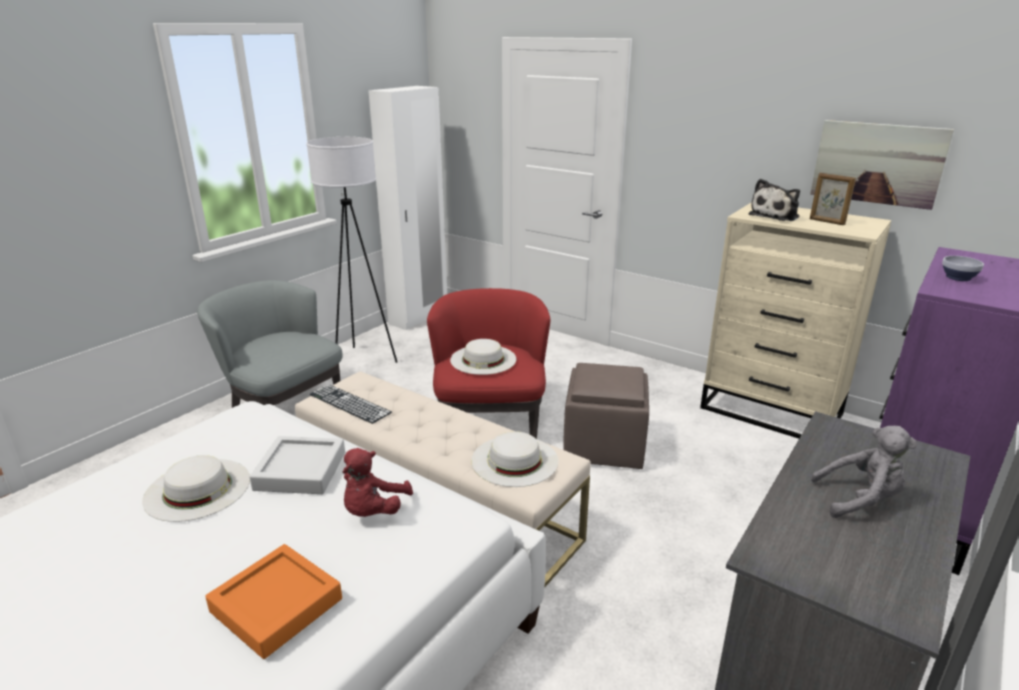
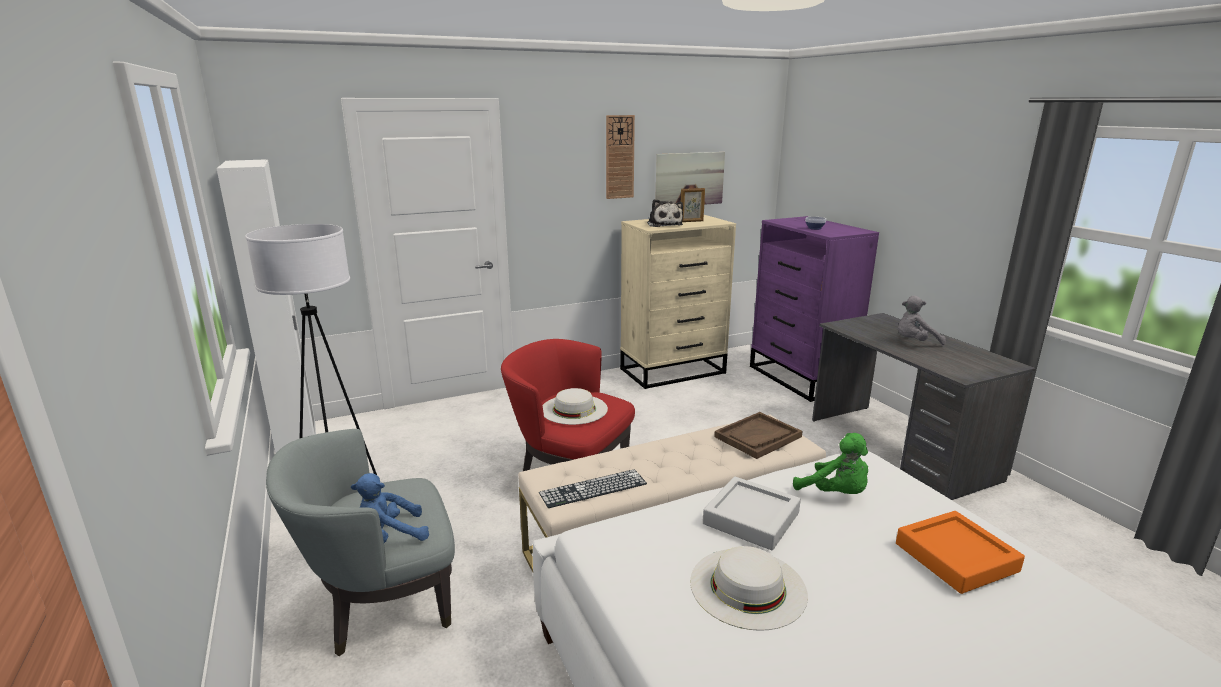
camera: 60 degrees left, 5 degrees down
red plush toy [343,448,413,517] -> green plush toy [793,433,868,494]
white hat [471,431,558,487] -> brown tray [714,412,802,459]
brown ottoman [563,363,649,469] -> none
grey plush toy [811,426,917,518] -> grey plush toy turned 135 degrees counterclockwise [898,295,946,345]
none -> blue plush toy [351,473,429,543]
none -> wall clock [606,115,635,199]

